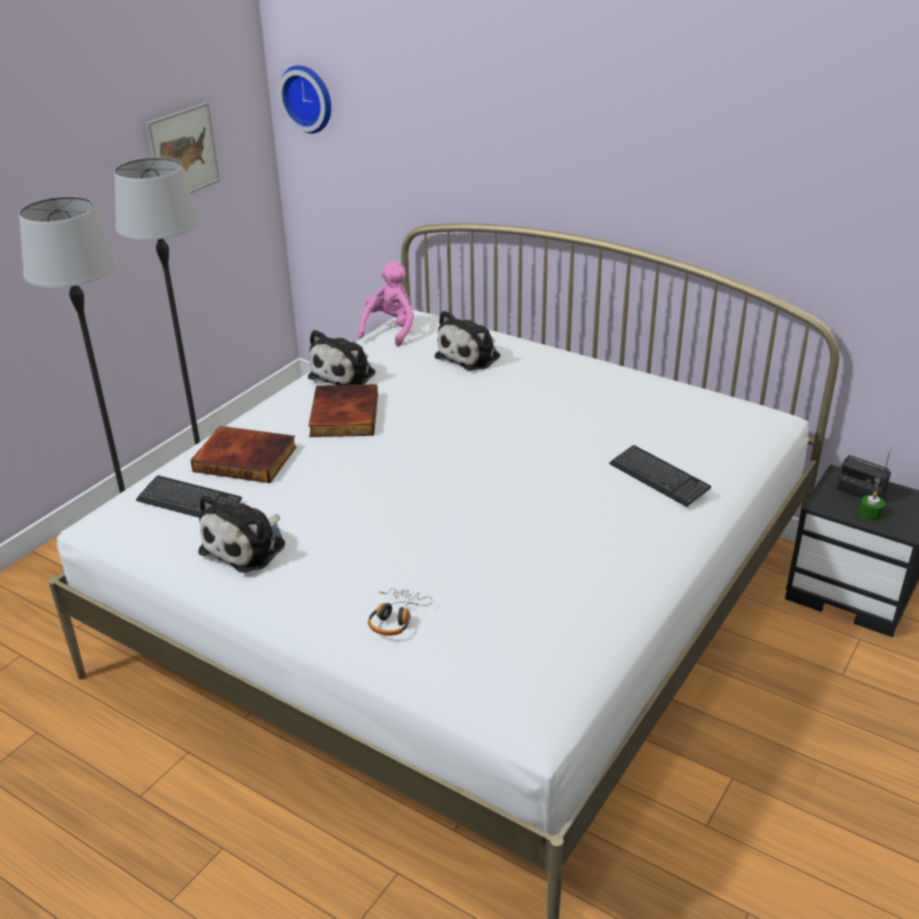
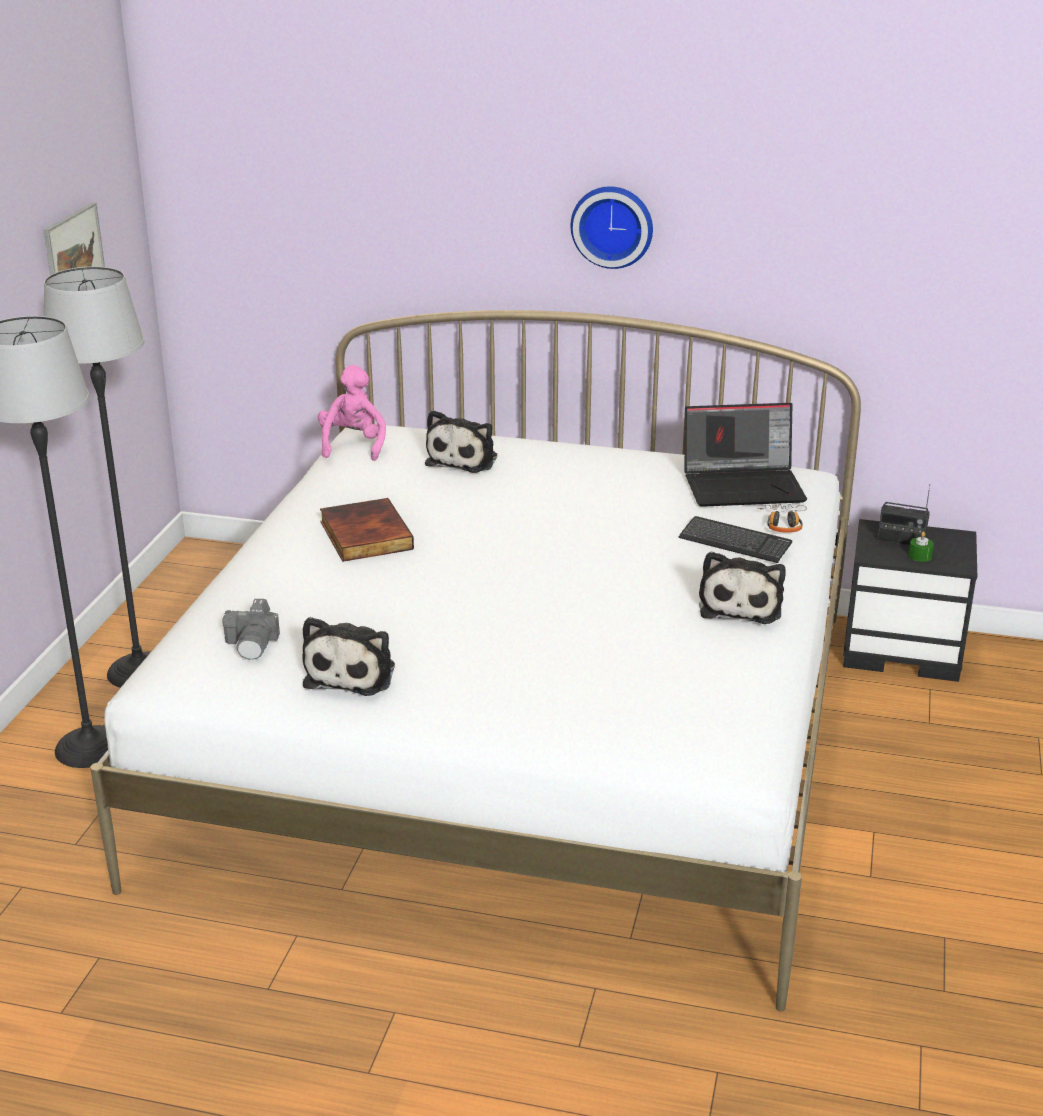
camera: 20 degrees left, 5 degrees down
keyboard [136,476,242,517] -> camera [222,599,280,660]
book [190,426,296,483] -> none
wall clock [278,65,331,134] -> wall clock moved to [571,186,653,269]
plush toy [308,330,376,385] -> plush toy moved to [699,551,786,624]
headphones [368,588,433,636] -> headphones moved to [757,504,807,533]
none -> laptop [685,403,807,507]

